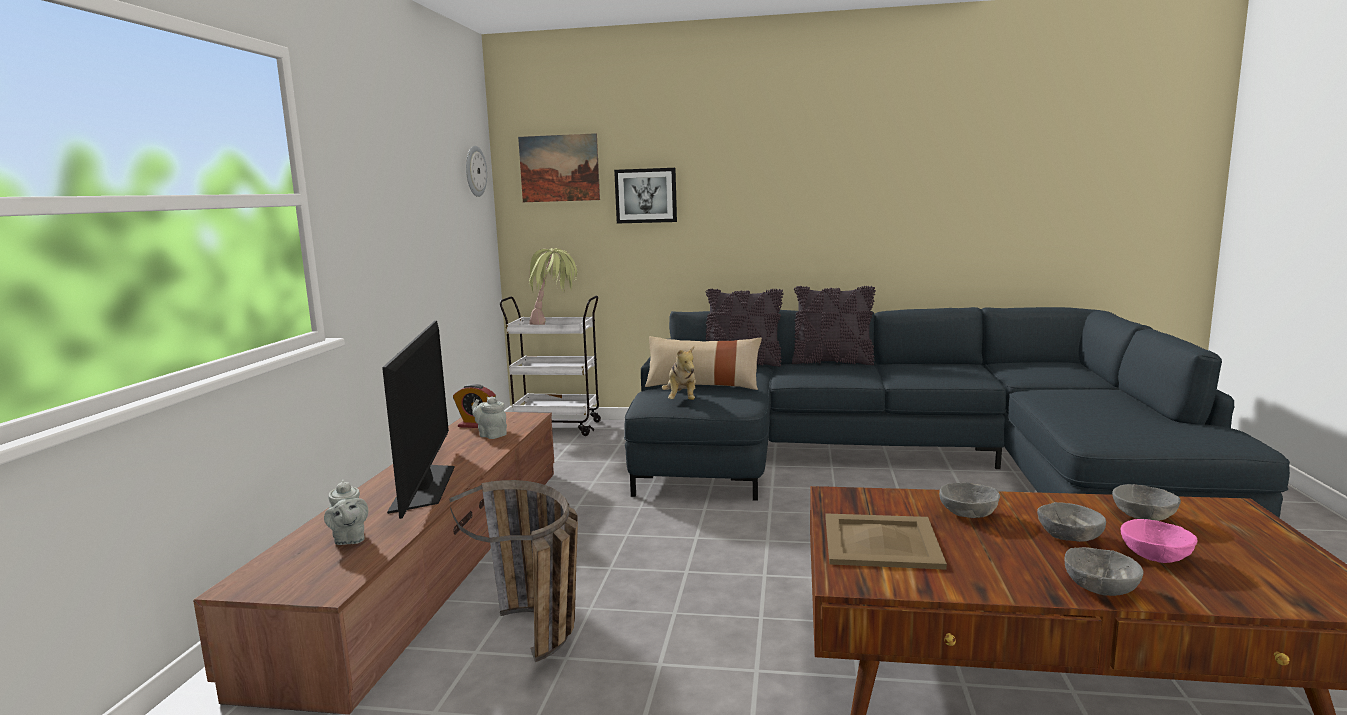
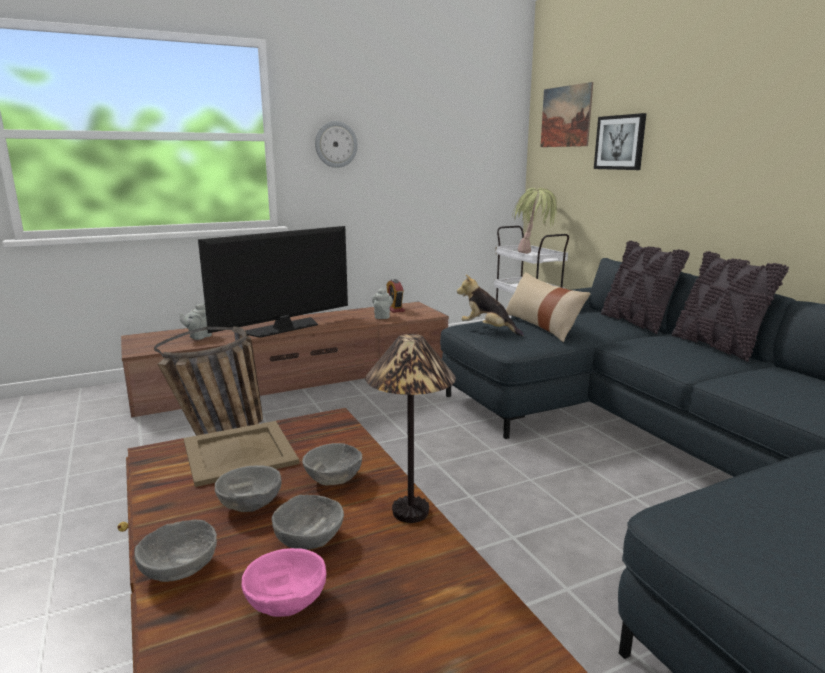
camera: 55 degrees right, 5 degrees up
wall clock [466,146,487,197] -> wall clock moved to [315,121,358,168]
plush toy [662,346,696,400] -> plush toy turned 75 degrees clockwise [457,275,524,336]
grey bowl [1112,484,1181,521] -> grey bowl moved to [215,465,282,512]
none -> table lamp [365,334,456,523]

